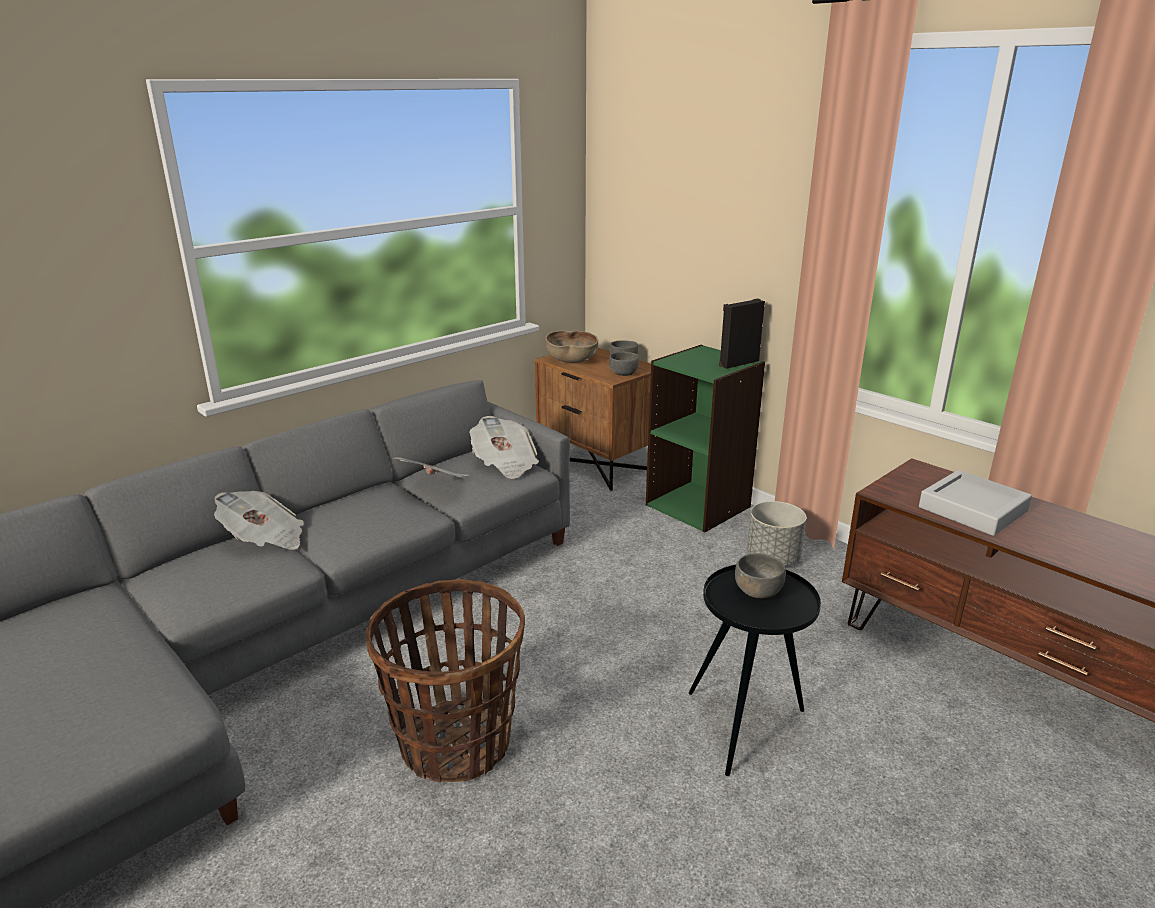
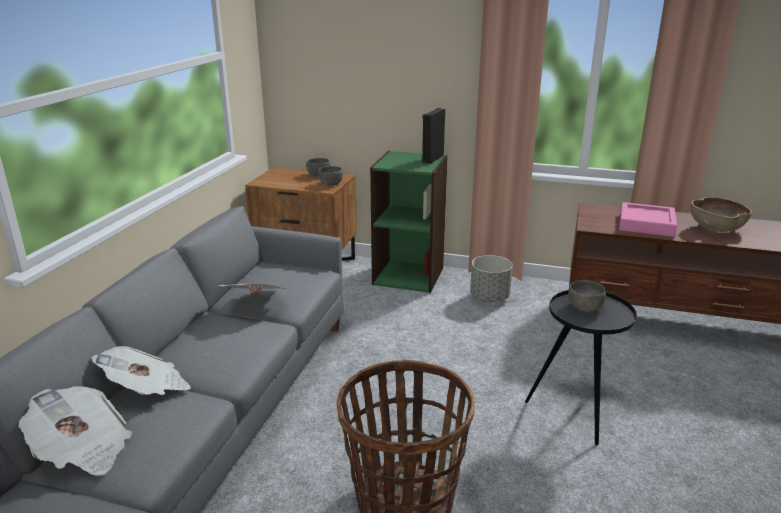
camera: 30 degrees left, 0 degrees up
newspaper [469,416,539,479] -> newspaper moved to [19,386,132,476]
brown bowl [545,331,598,363] -> brown bowl moved to [691,197,752,232]
grey tray [919,470,1032,536] -> pink tray [619,202,677,237]

